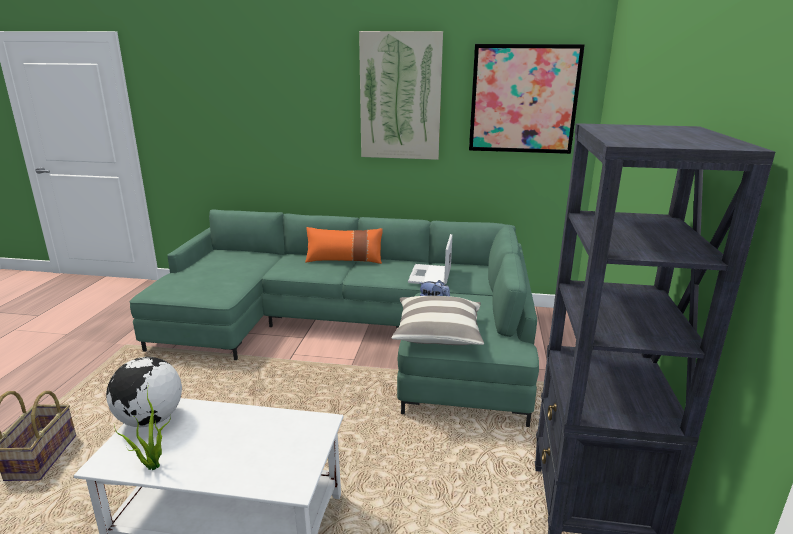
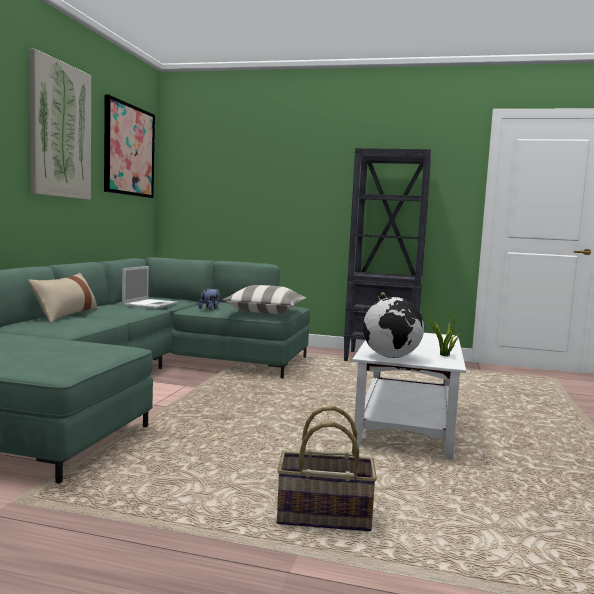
camera: 85 degrees left, 15 degrees down
orange pillow [305,227,383,264] -> beige pillow [28,273,98,323]
laptop [408,234,452,285] -> laptop turned 90 degrees counterclockwise [122,266,178,309]

